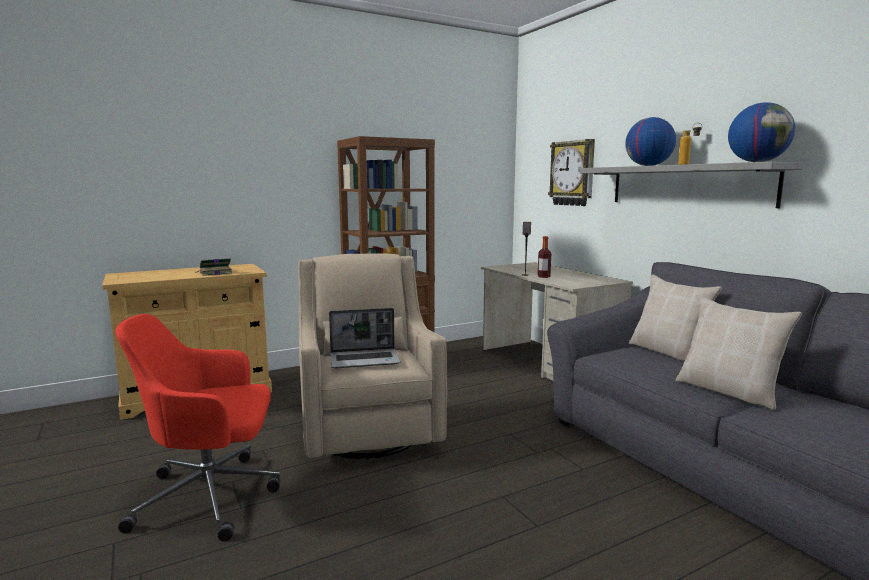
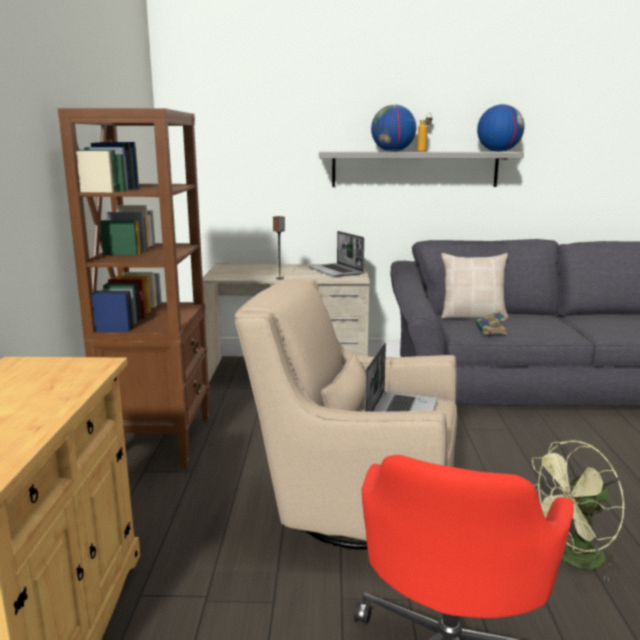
camera: 60 degrees left, 5 degrees up
book [195,258,232,276] -> book moved to [476,311,508,335]
bottle [538,236,551,278] -> none
wall clock [548,139,595,206] -> none
beige pillow [676,295,802,410] -> none
none -> laptop [308,231,364,277]
none -> green fan [532,441,625,582]

